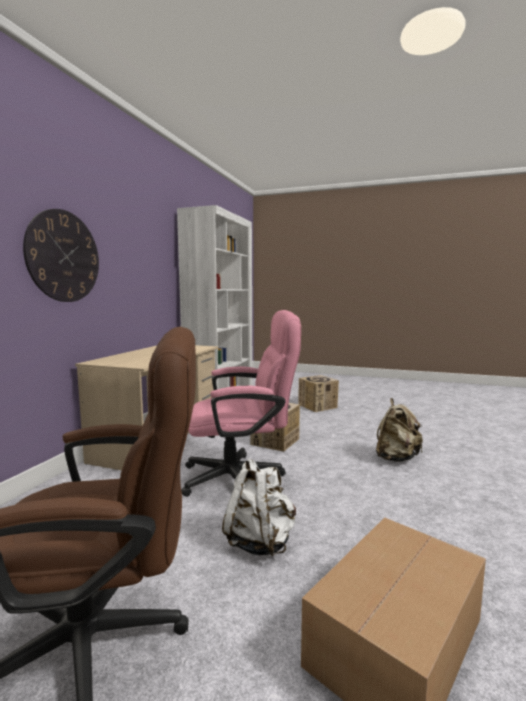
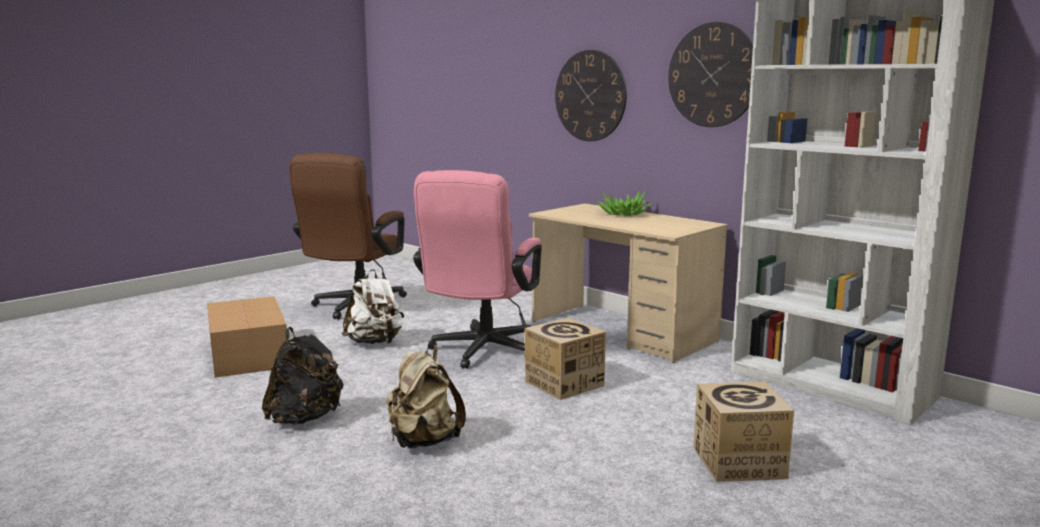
camera: 115 degrees right, 5 degrees up
none -> black backpack [262,327,344,425]
none -> potted plant [596,191,652,216]
none -> wall clock [668,22,753,127]

